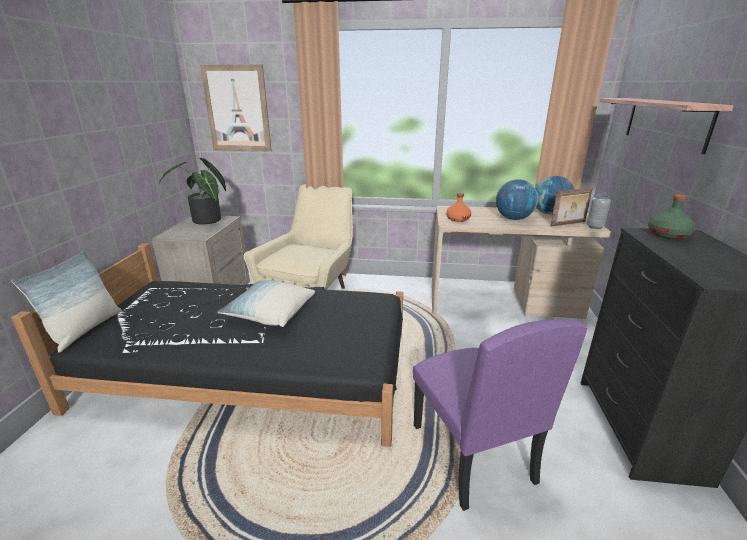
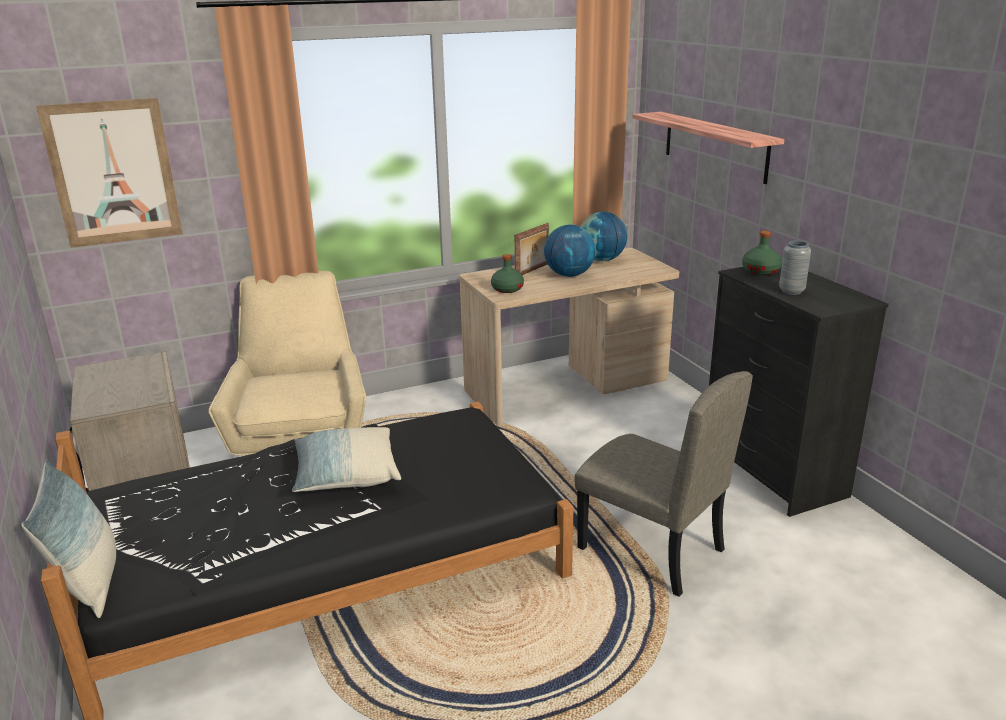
camera: 30 degrees left, 0 degrees up
potted plant [159,158,226,224] -> none
purple chair [413,320,587,511] -> beige chair [574,371,753,597]
orange bottle [446,193,471,222] -> green bottle [491,254,524,293]
picture frame [550,188,593,227] -> picture frame moved to [514,223,549,275]
grey vase [587,195,611,229] -> grey vase moved to [779,241,811,295]

